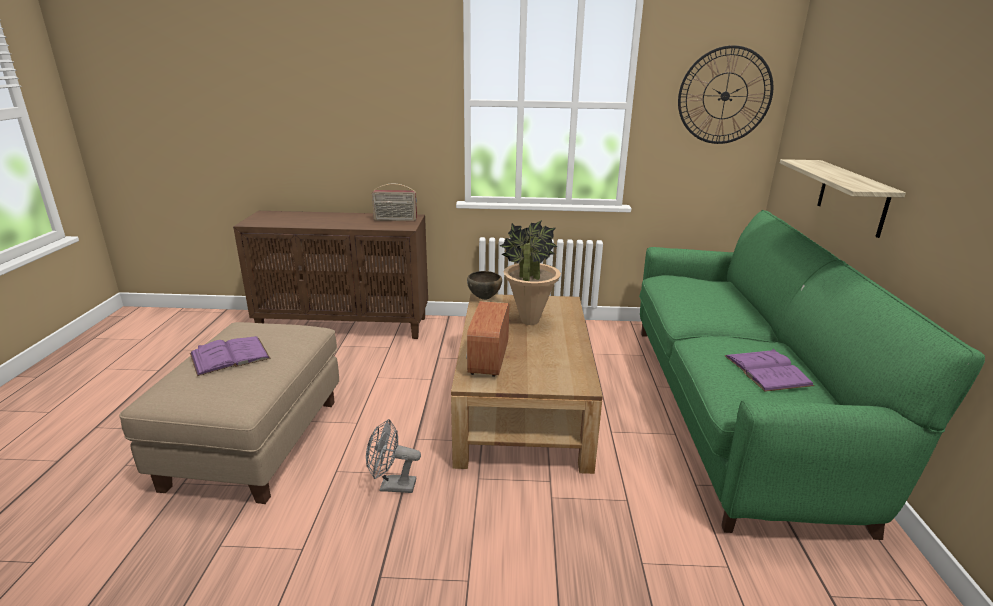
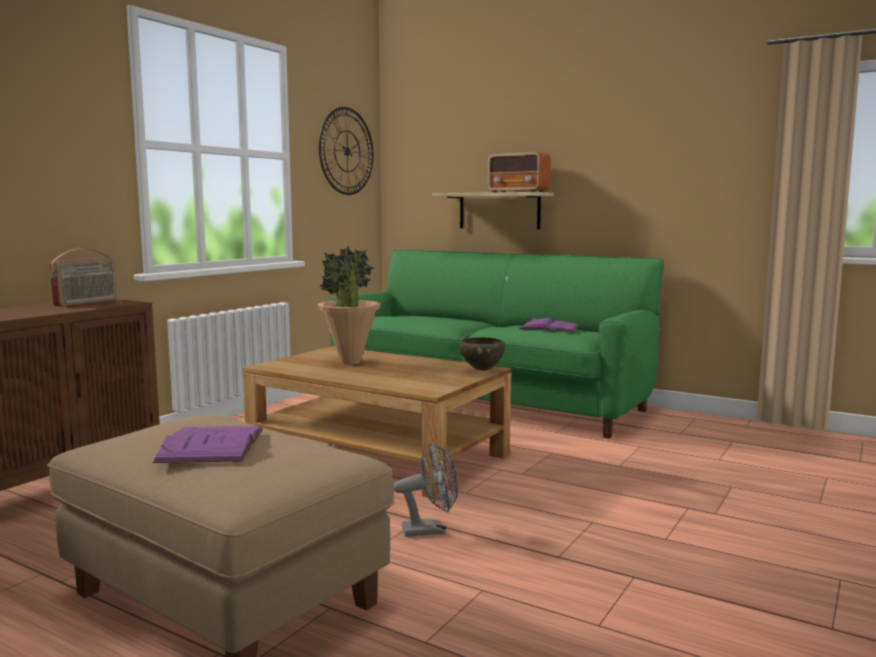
camera: 60 degrees left, 15 degrees down
grey fan [366,419,421,493] -> grey fan turned 135 degrees counterclockwise [394,442,458,537]
radio [466,301,509,377] -> radio moved to [487,152,551,192]
brown bowl [467,271,502,300] -> brown bowl moved to [460,337,505,371]

